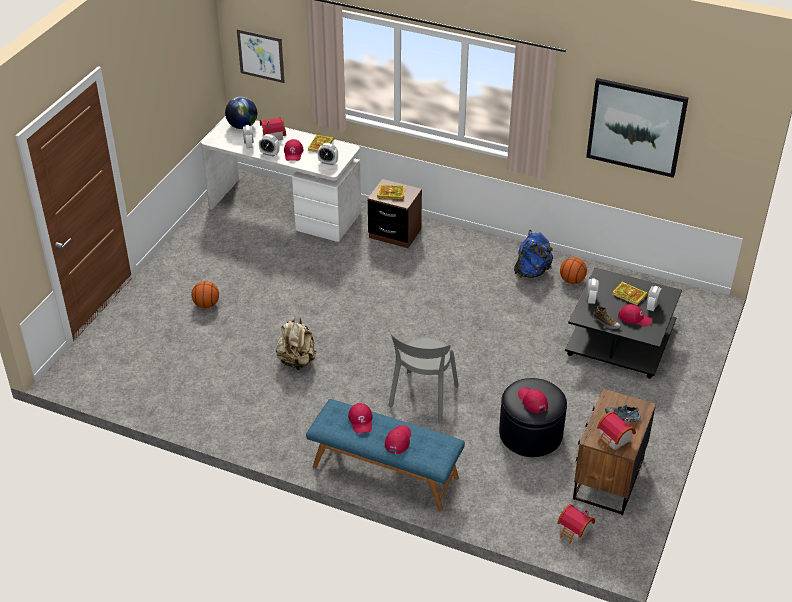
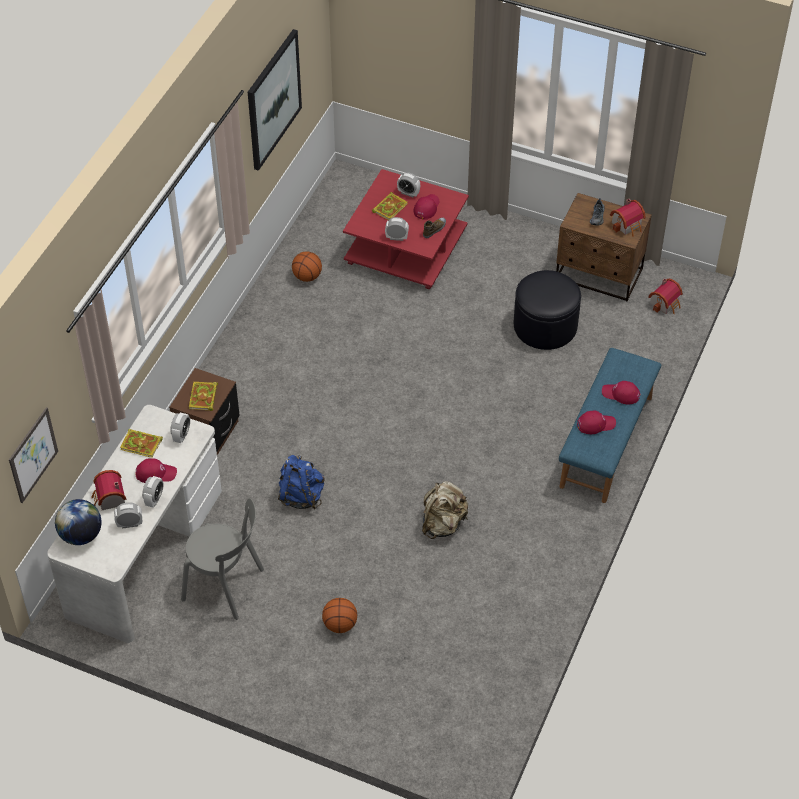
camera: 90 degrees left, 10 degrees up
grey chair [388,329,459,422] -> grey chair moved to [181,498,264,620]
blue backpack [514,230,553,278] -> blue backpack moved to [278,455,324,509]
red cap [518,387,548,413] -> none
black coffee table [565,268,682,379] -> red coffee table [343,169,469,289]

